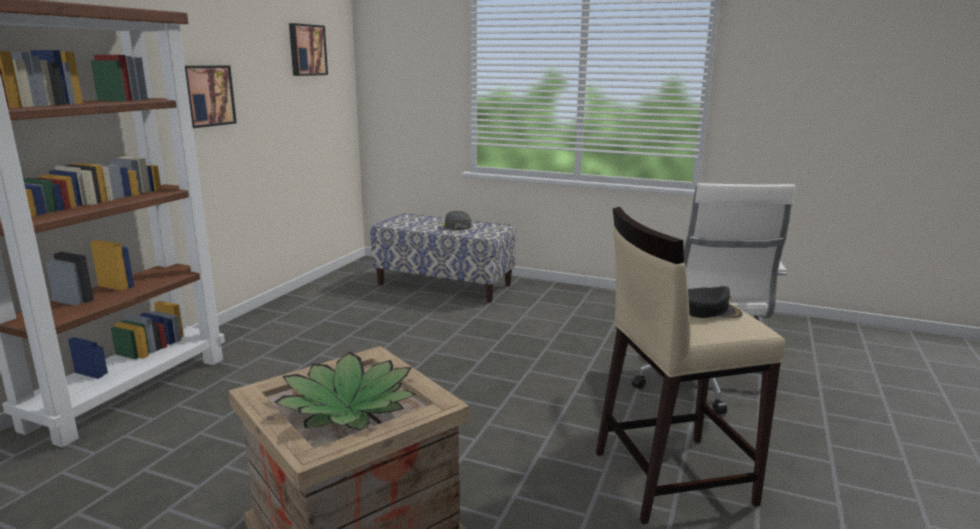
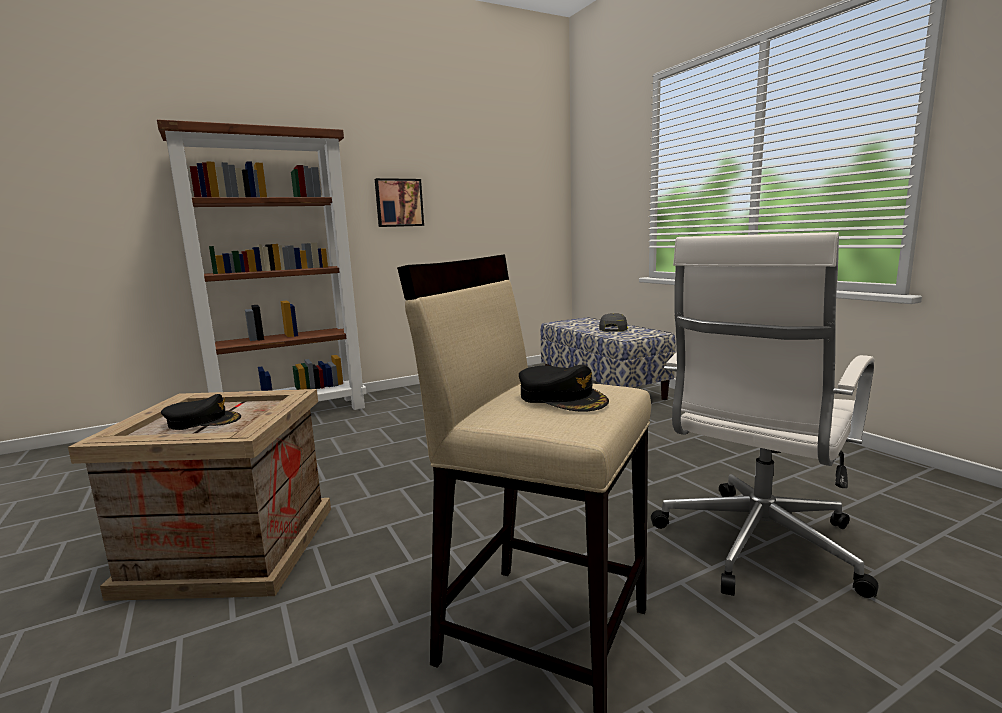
camera: 40 degrees right, 5 degrees down
potted plant [274,352,416,430] -> black cap [161,394,241,430]
picture [289,23,328,76] -> none

